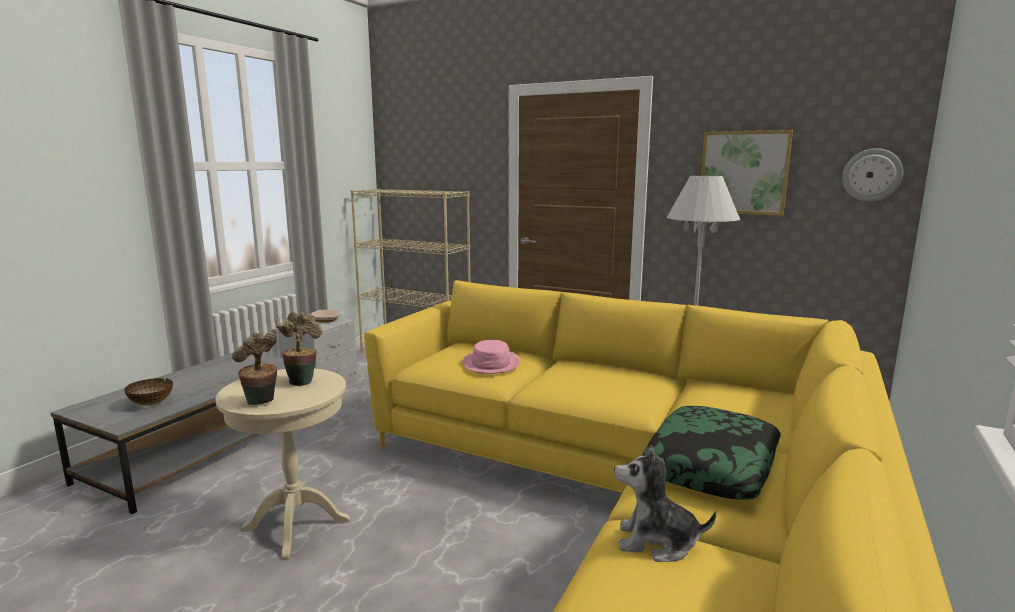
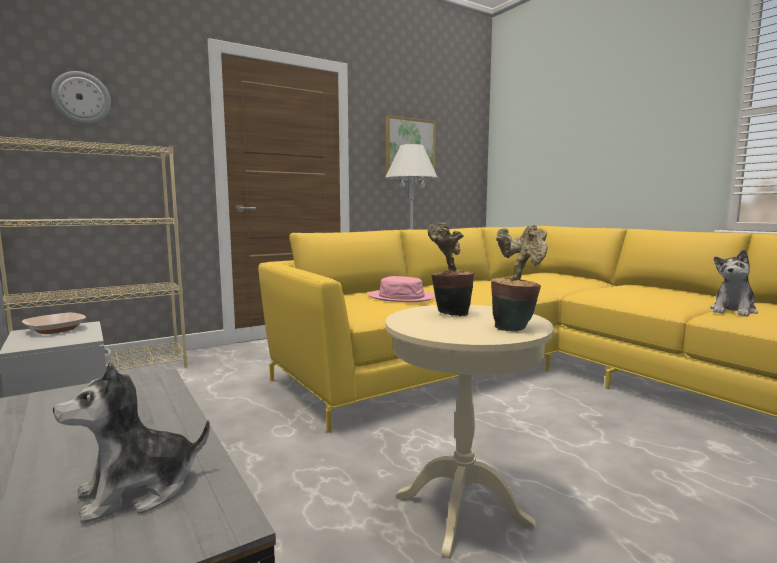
camera: 60 degrees left, 5 degrees down
bowl [124,378,173,406] -> plush toy [53,362,210,524]
pillow [642,406,781,500] -> none
wall clock [842,148,903,202] -> wall clock moved to [51,71,111,124]

